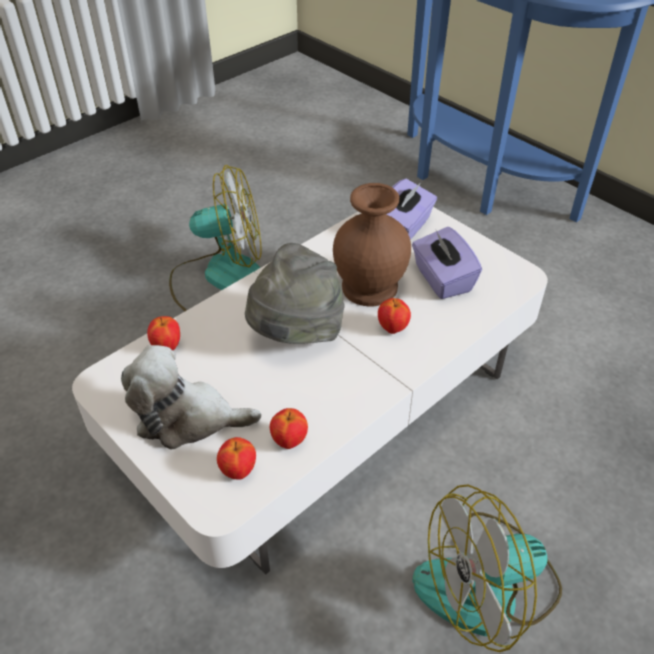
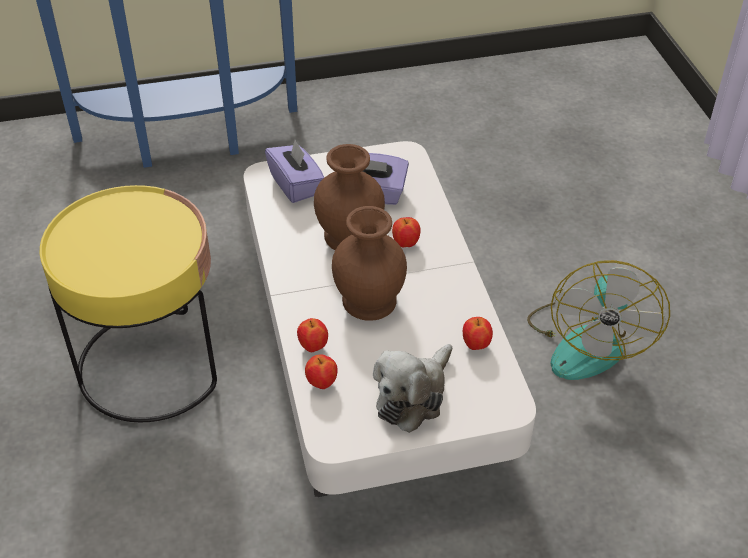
camera: 60 degrees left, 0 degrees up
fan [169,165,261,311] -> yellow side table [40,185,217,422]
apple [217,437,256,480] -> apple moved to [297,318,328,352]
grey hat [245,243,345,344] -> brown vase [332,206,407,321]

